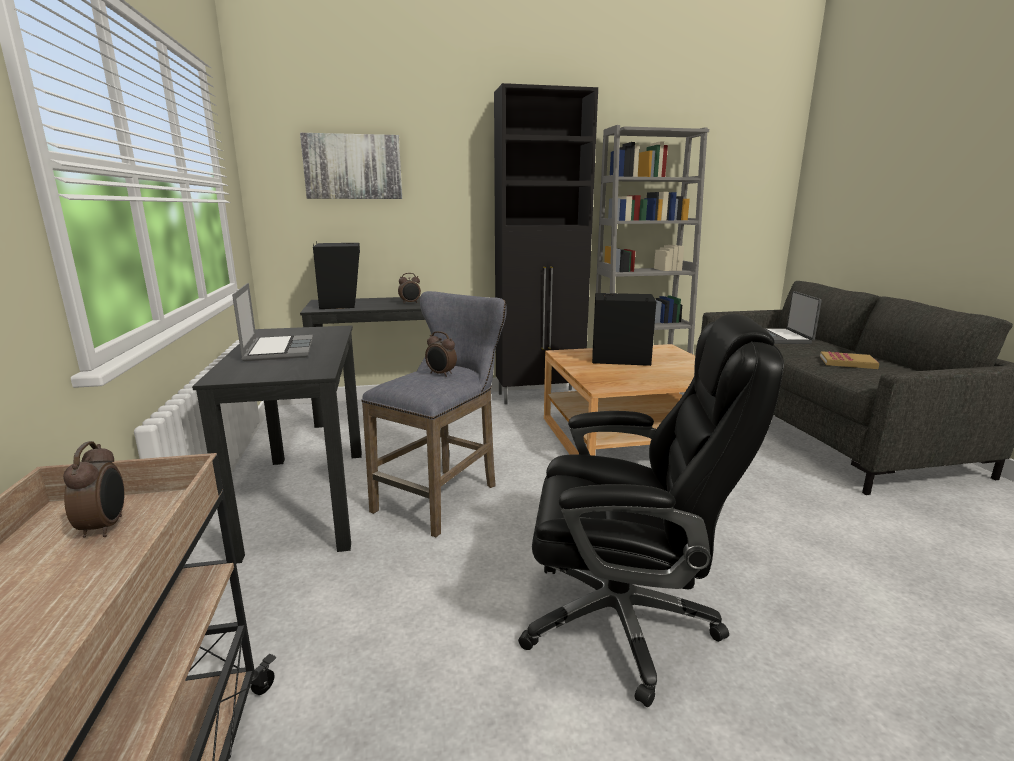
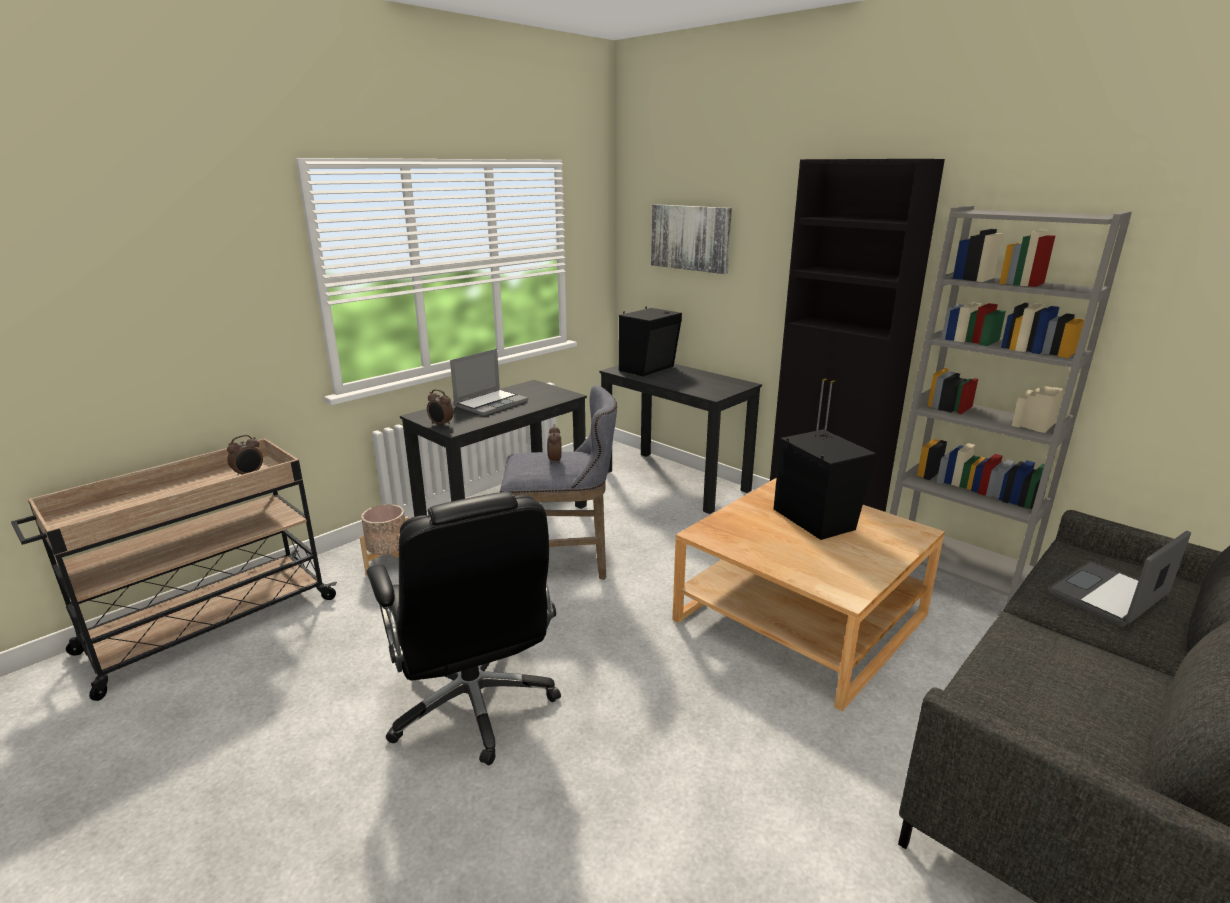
camera: 55 degrees right, 5 degrees up
alarm clock [398,273,421,304] -> alarm clock moved to [427,389,453,427]
book [820,351,879,369] -> none
none -> beige planter [360,504,409,576]

